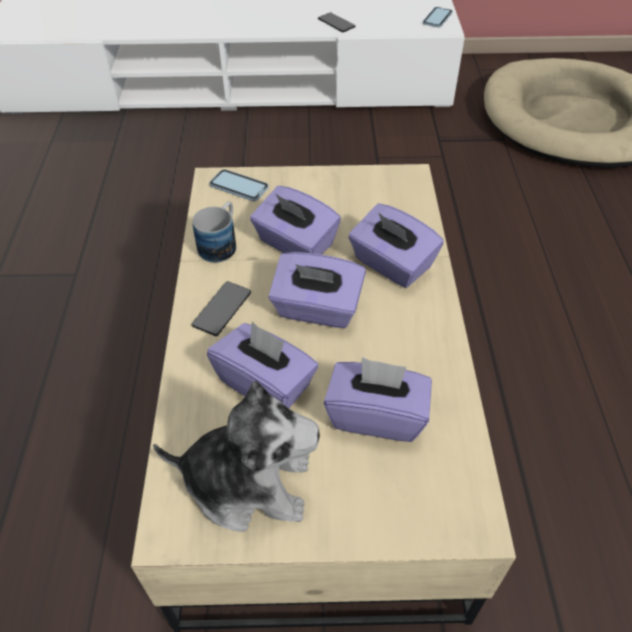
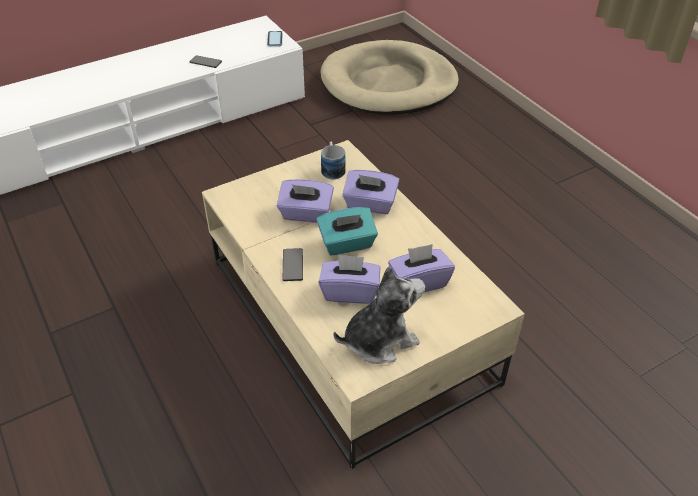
camera: 30 degrees left, 5 degrees down
mug [192,201,236,263] -> mug moved to [321,141,346,179]
phone [209,169,269,201] -> none
purple tissue box [269,252,366,328] -> turquoise tissue box [316,207,378,255]

